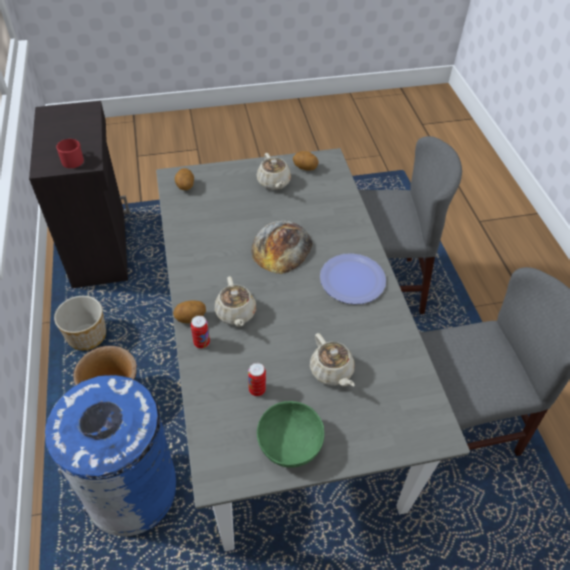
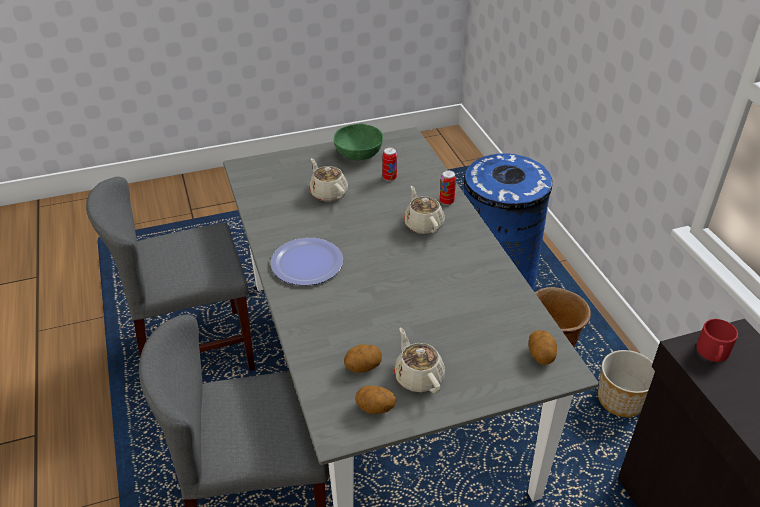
camera: 175 degrees right, 10 degrees down
potato [173,300,206,323] -> potato moved to [344,344,382,373]
bread [251,220,313,274] -> none

